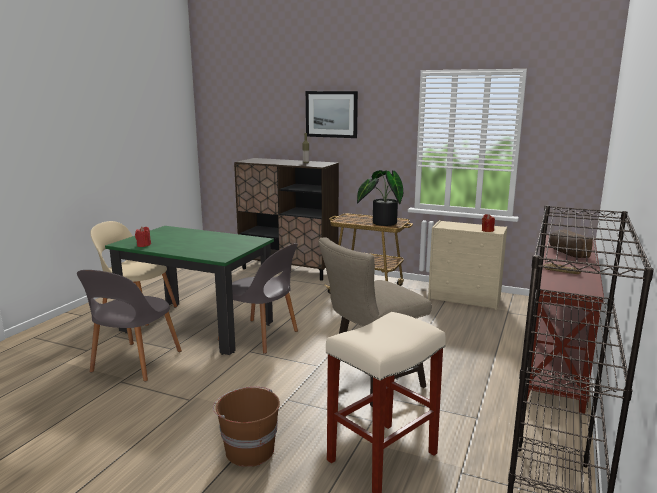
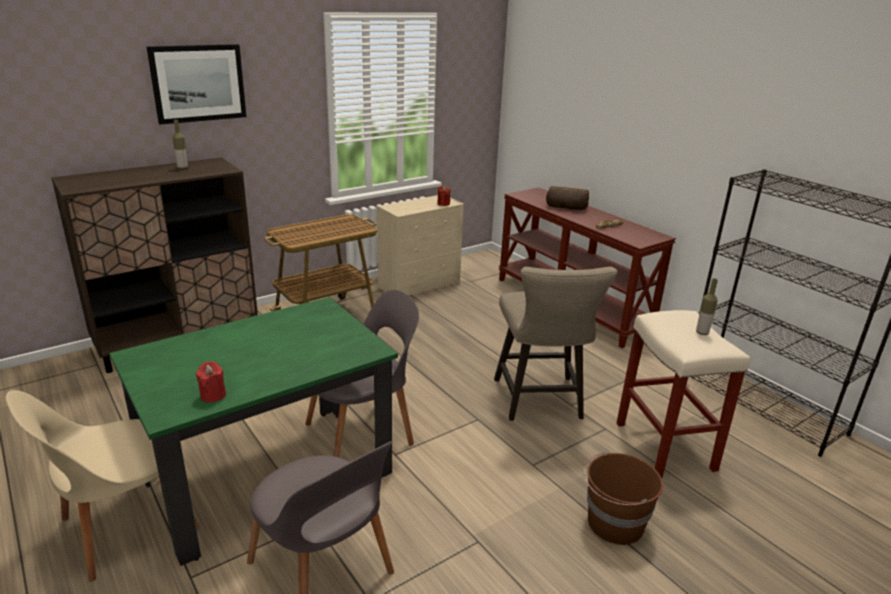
camera: 60 degrees left, 10 degrees up
potted plant [357,170,403,226] -> none
none -> bottle [696,278,718,335]

